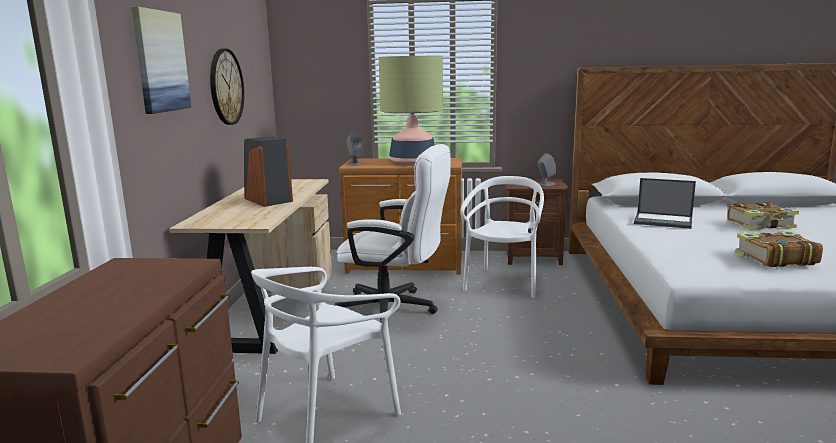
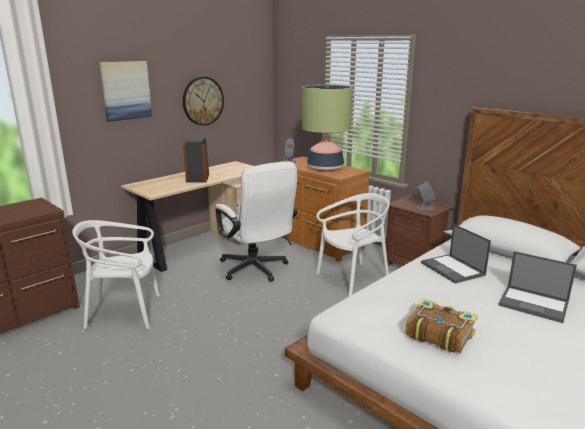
camera: 40 degrees right, 5 degrees up
book [727,202,799,230] -> laptop [499,251,577,323]

